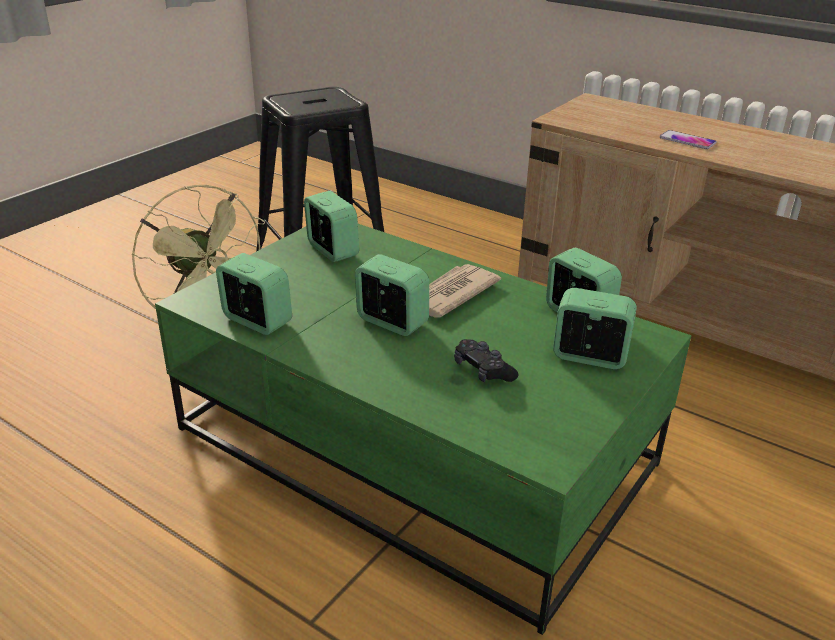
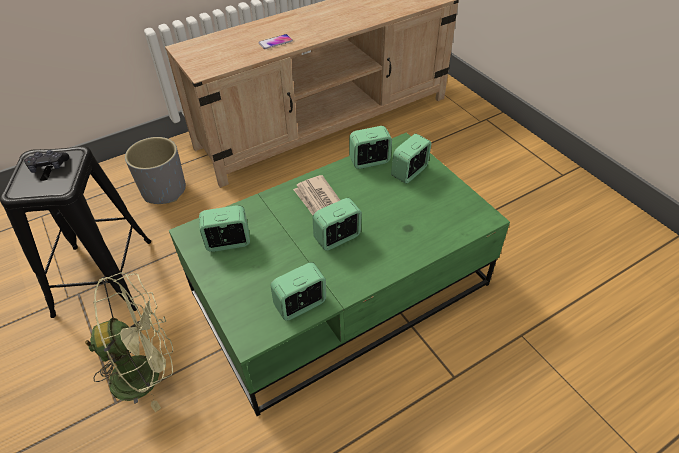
camera: 65 degrees left, 15 degrees up
black game controller [454,339,518,382] -> black game controller moved to [24,150,69,173]
none -> grey planter [125,137,186,204]

